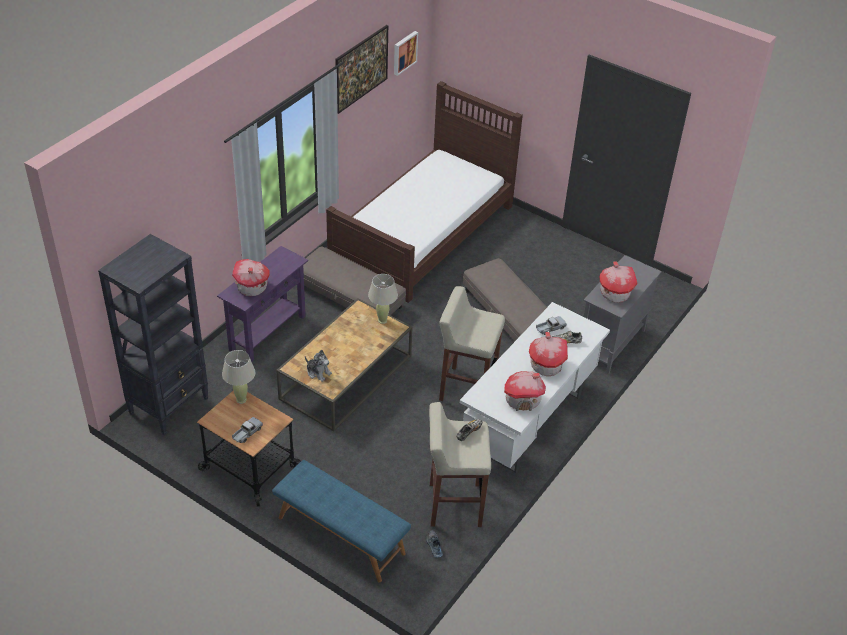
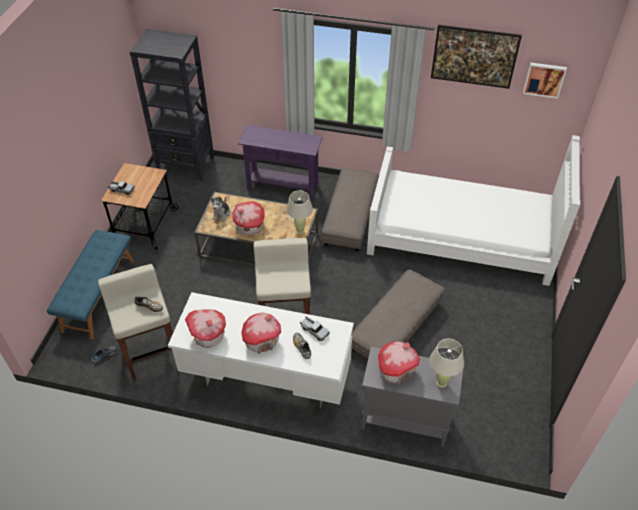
camera: 70 degrees right, 5 degrees up
beige table lamp [222,350,255,404] -> beige table lamp moved to [430,339,464,388]
toy house [232,259,270,296] -> toy house moved to [232,201,265,235]
brown bed [326,81,523,303] -> white bed [367,135,580,286]

